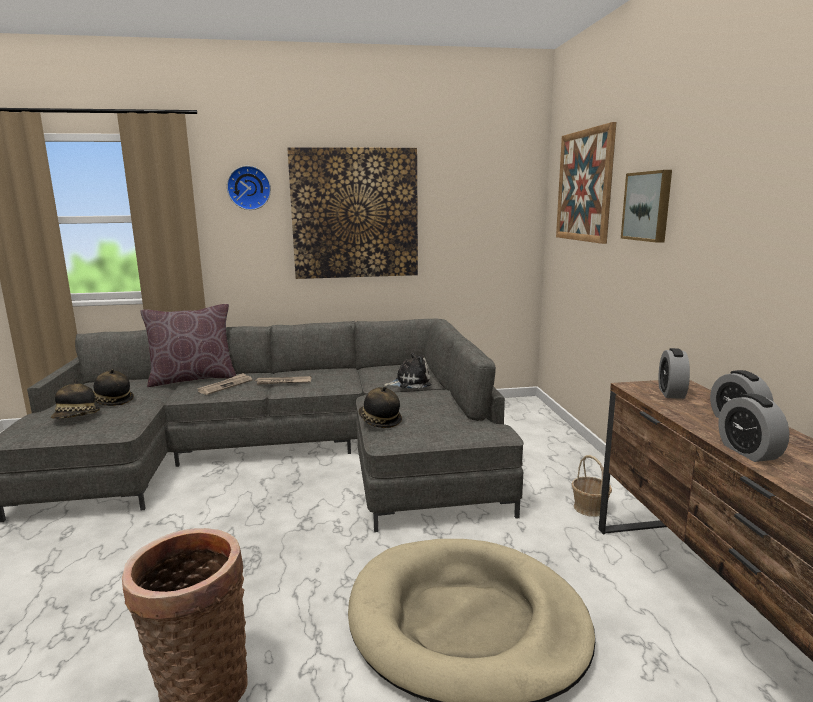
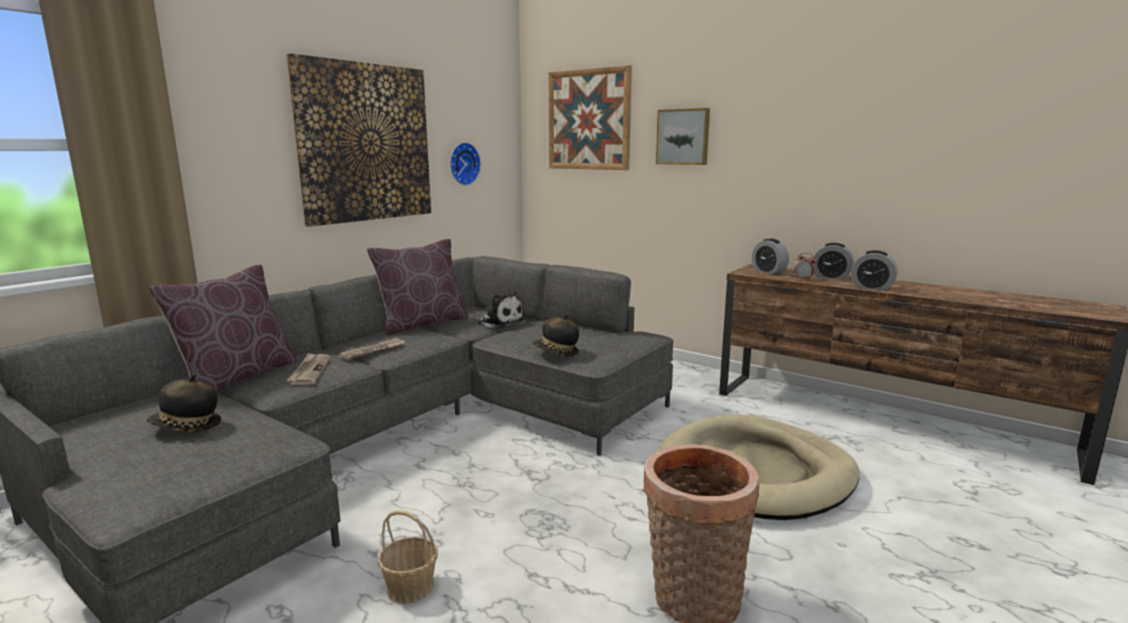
camera: 45 degrees left, 0 degrees up
hat [51,379,100,419] -> none
wall clock [227,166,271,210] -> wall clock moved to [450,142,481,186]
plush toy [383,353,431,389] -> plush toy turned 90 degrees clockwise [474,292,524,328]
basket [571,455,612,517] -> basket moved to [377,510,438,604]
none -> brown pillow [367,239,469,335]
none -> alarm clock [794,253,816,280]

